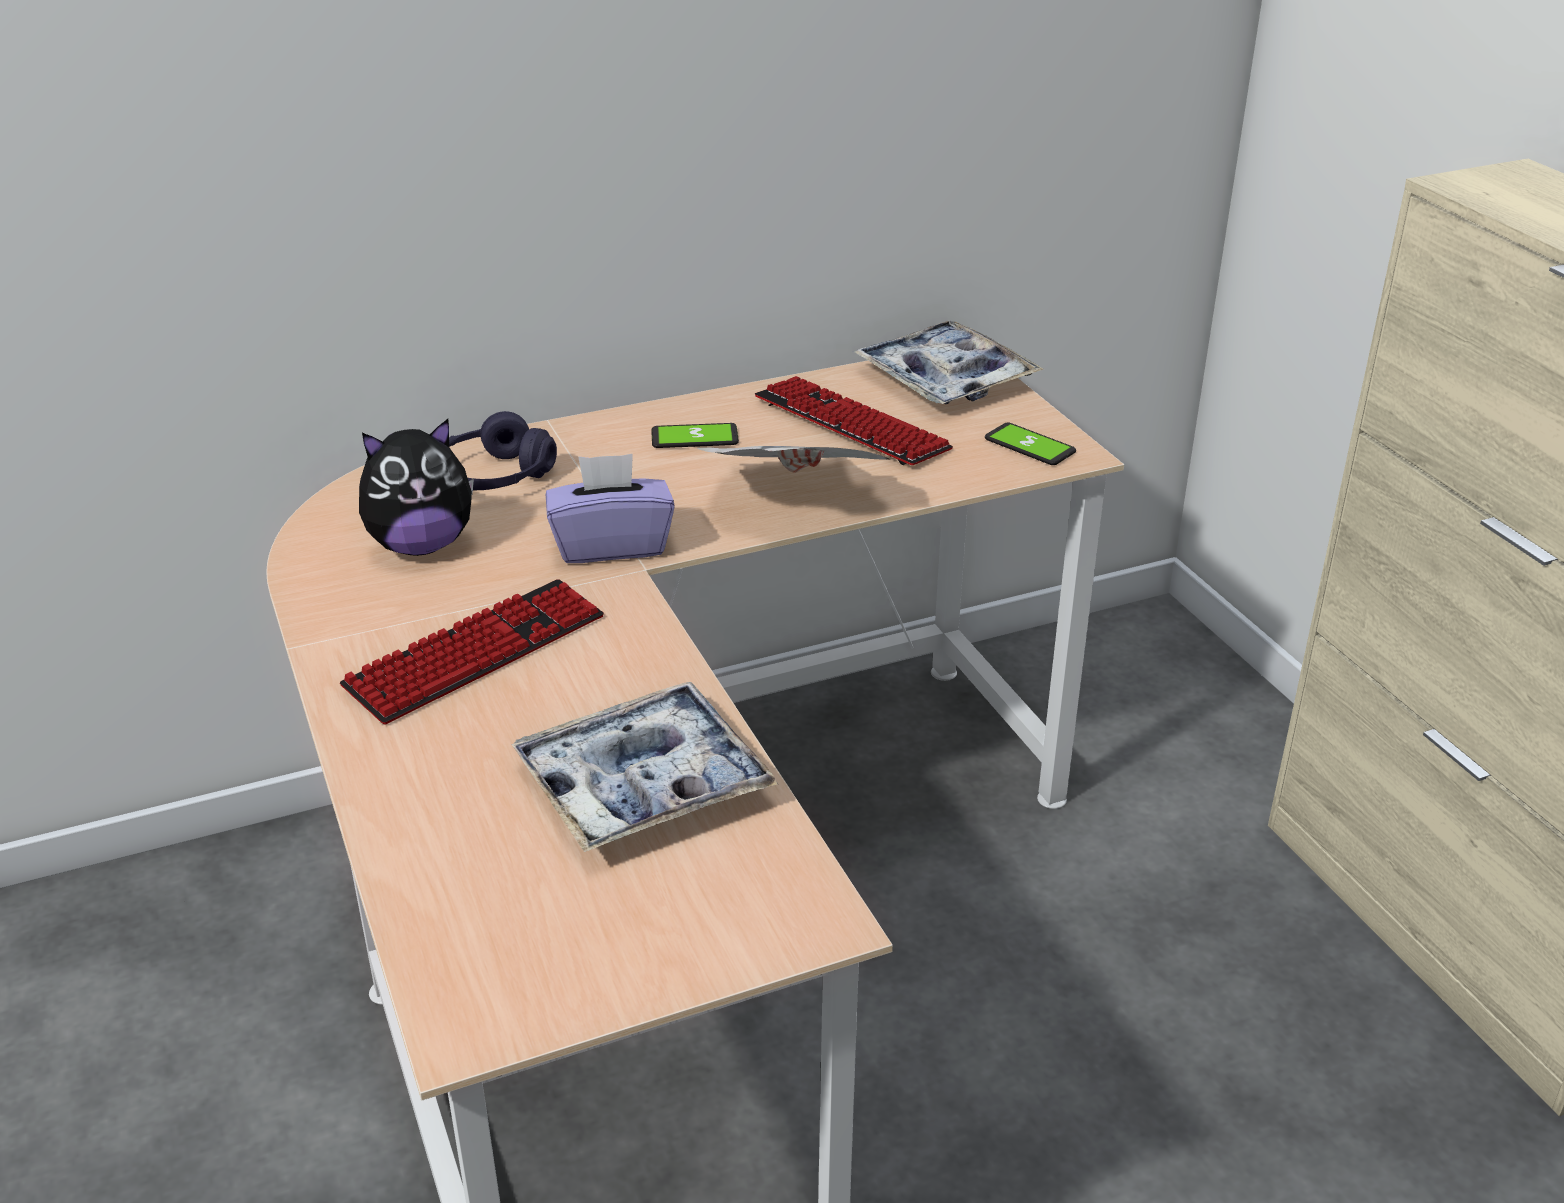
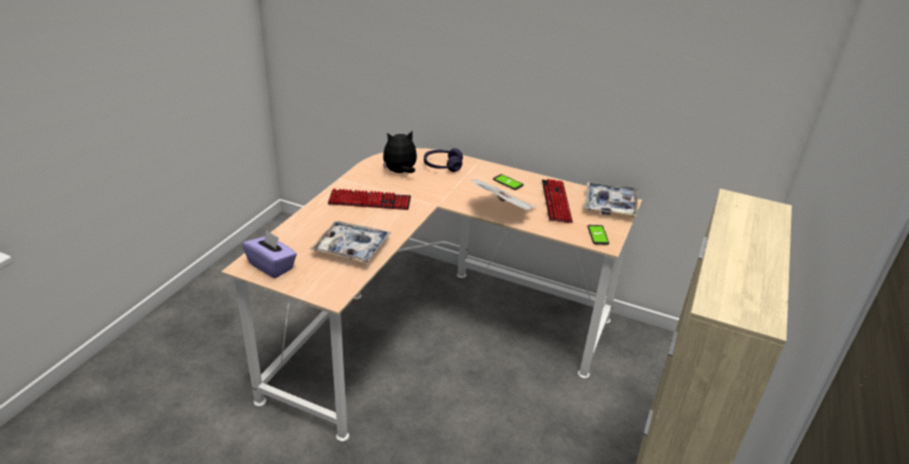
camera: 45 degrees right, 0 degrees up
plush toy [359,419,474,556] -> plush toy turned 135 degrees clockwise [383,131,417,173]
purple tissue box [546,454,675,563] -> purple tissue box moved to [242,230,297,278]

